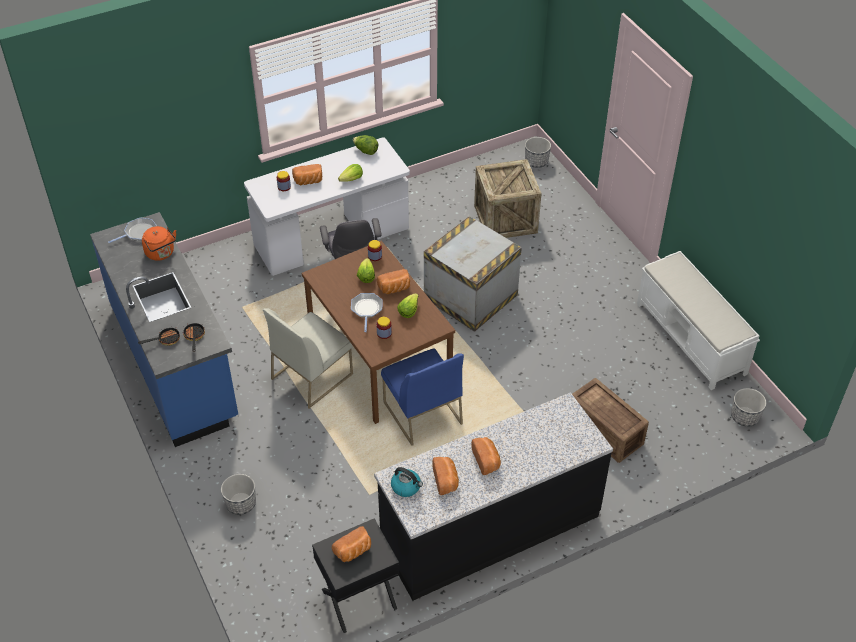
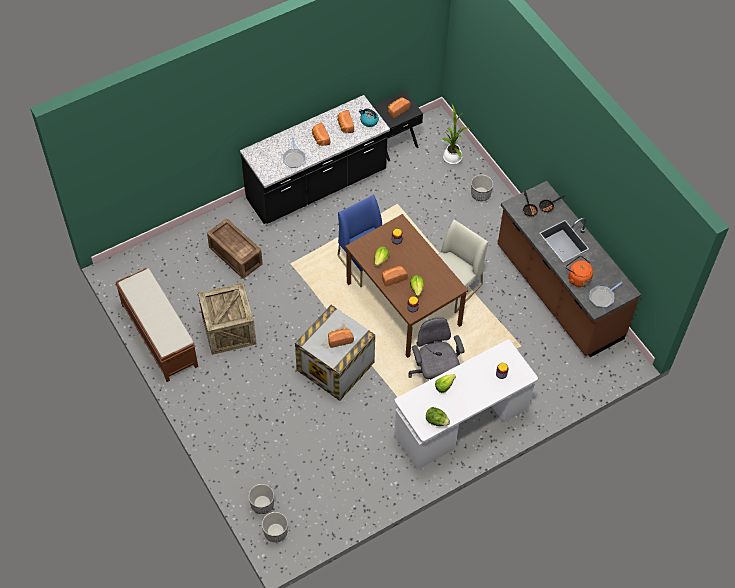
camera: 175 degrees right, 10 degrees up
blue counter [90,212,238,447] -> brown counter [498,181,641,357]
bread [292,164,322,185] -> bread moved to [328,328,354,348]
frying pan [351,293,383,332] -> frying pan moved to [283,138,306,168]
crate [474,159,542,238] -> crate moved to [198,283,257,355]
white bench [637,251,760,390] -> brown bench [115,269,198,382]
planter [731,388,766,427] -> planter moved to [248,484,274,514]
none -> potted plant [442,104,470,164]

